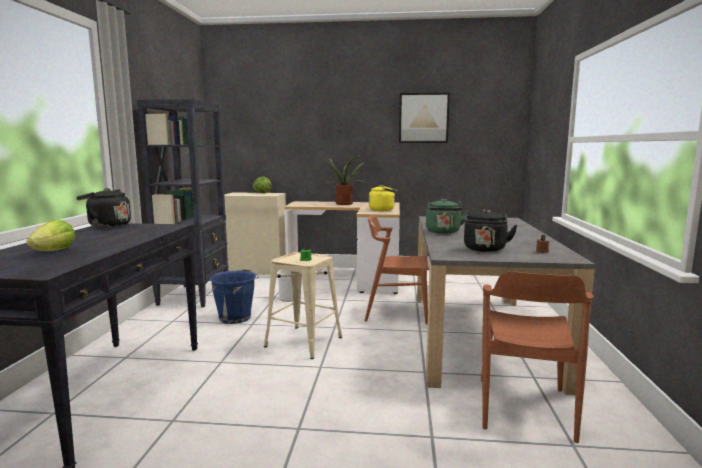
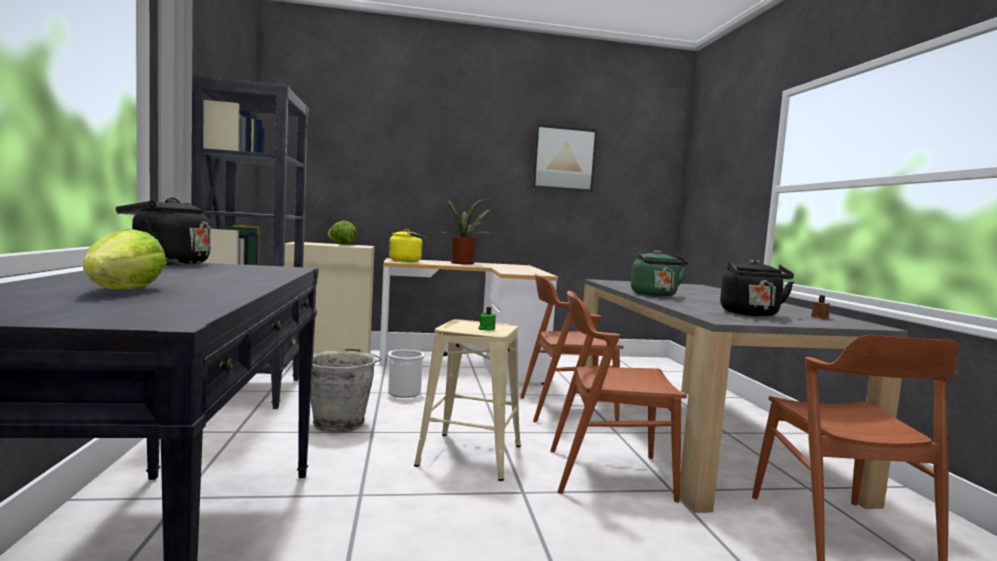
camera: 15 degrees left, 5 degrees down
blue bucket [210,269,258,324] -> grey bucket [311,348,382,433]
yellow kettle [369,185,397,211] -> yellow kettle moved to [389,229,426,262]
none -> brown chair [550,291,687,503]

